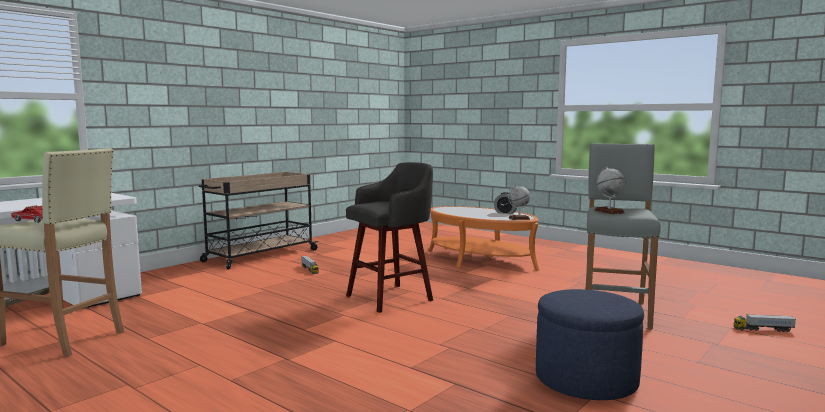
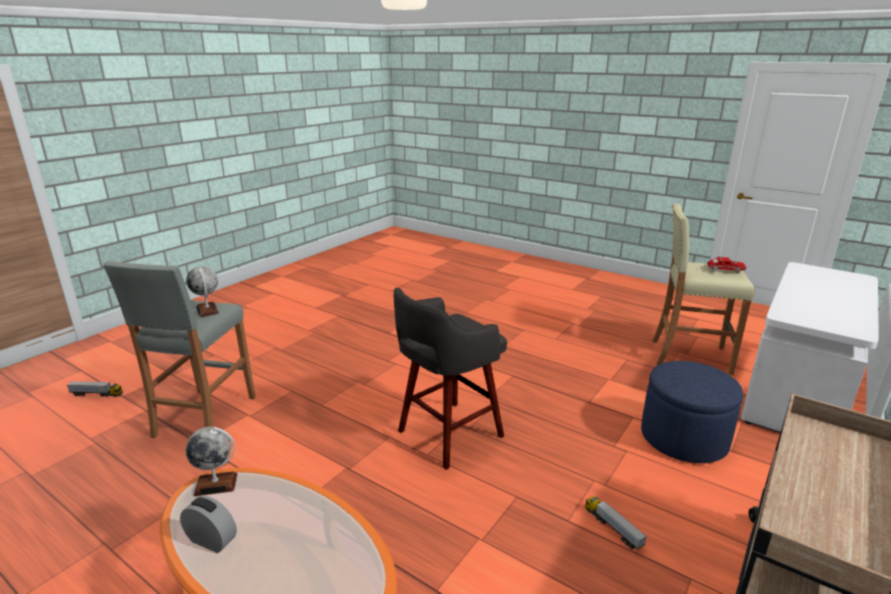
camera: 175 degrees right, 15 degrees up
blue ottoman [536,289,644,400] -> blue ottoman moved to [641,361,743,463]

